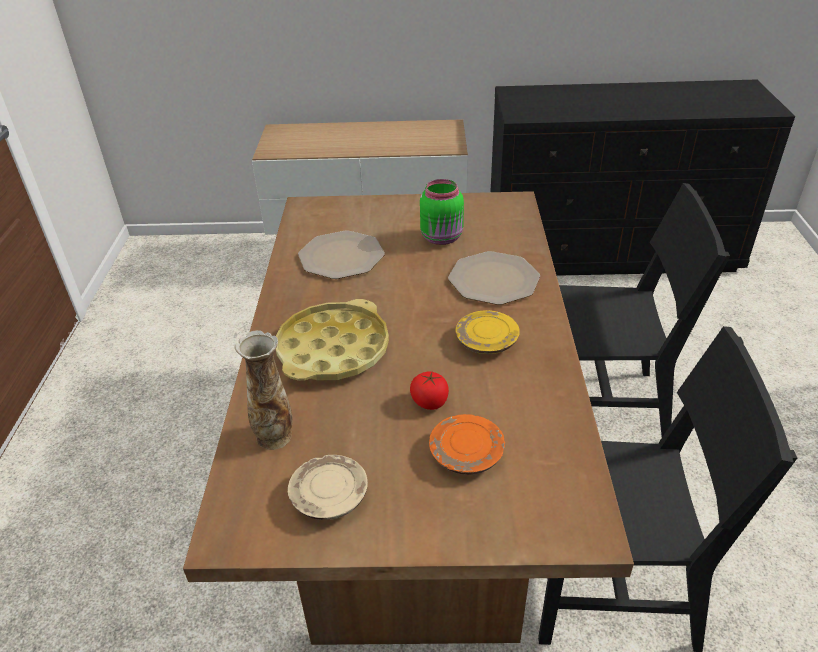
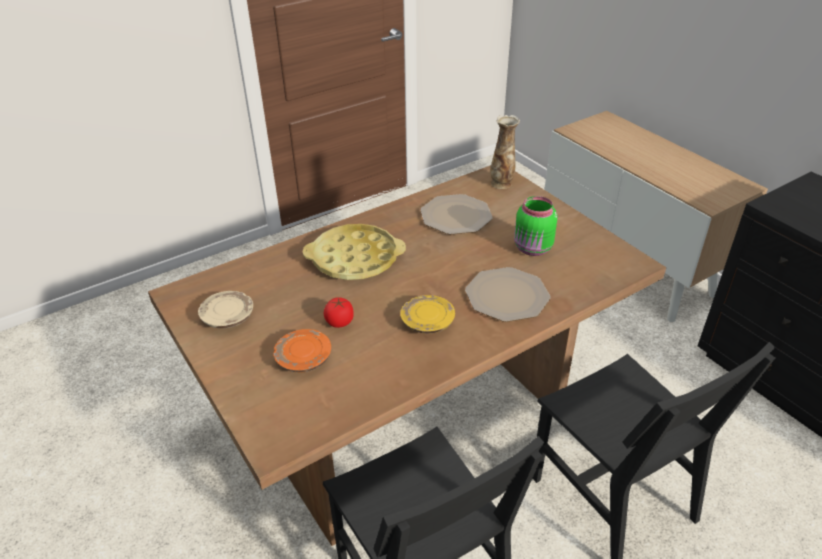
camera: 55 degrees right, 0 degrees up
vase [235,330,293,450] -> vase moved to [490,115,520,189]

